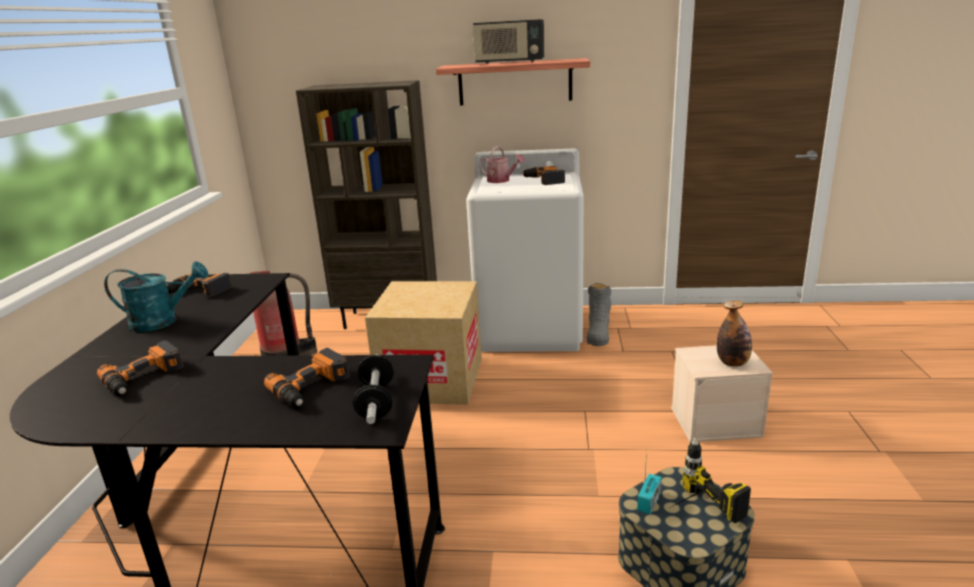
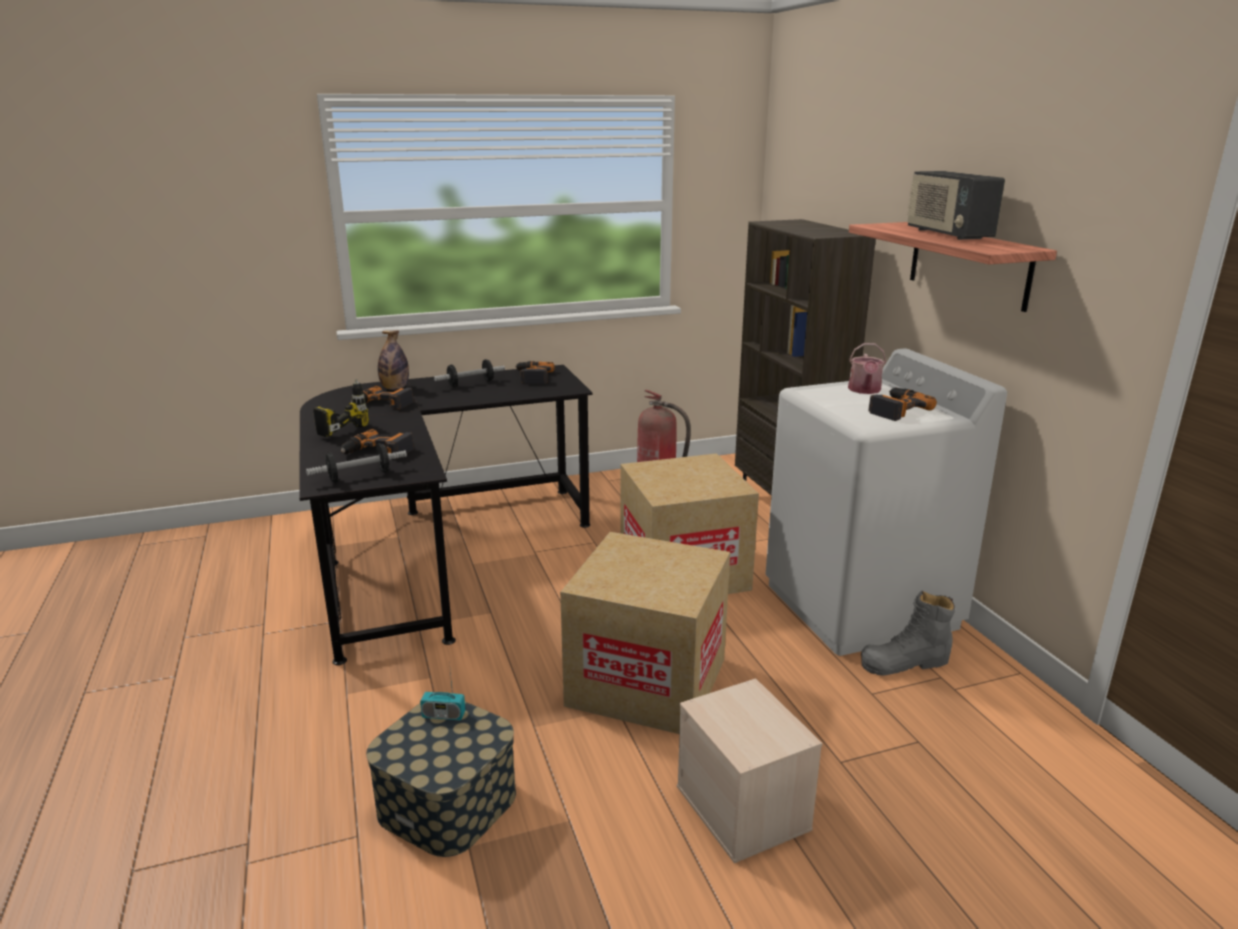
camera: 65 degrees right, 0 degrees up
turquoise watering can [104,261,208,332] -> dumbbell [434,359,505,387]
power drill [671,438,751,523] -> power drill moved to [313,379,369,437]
bottle [717,300,752,367] -> bottle moved to [378,330,409,390]
none -> cardboard box [560,532,730,734]

